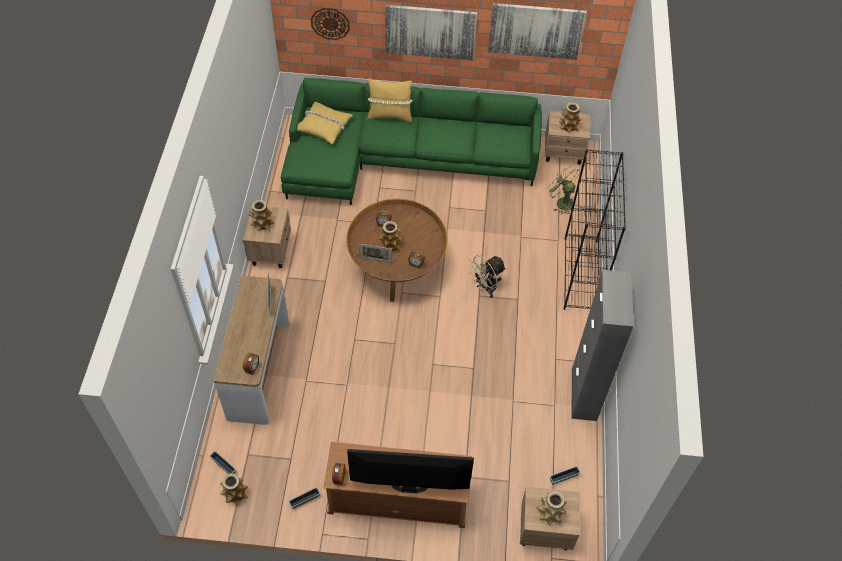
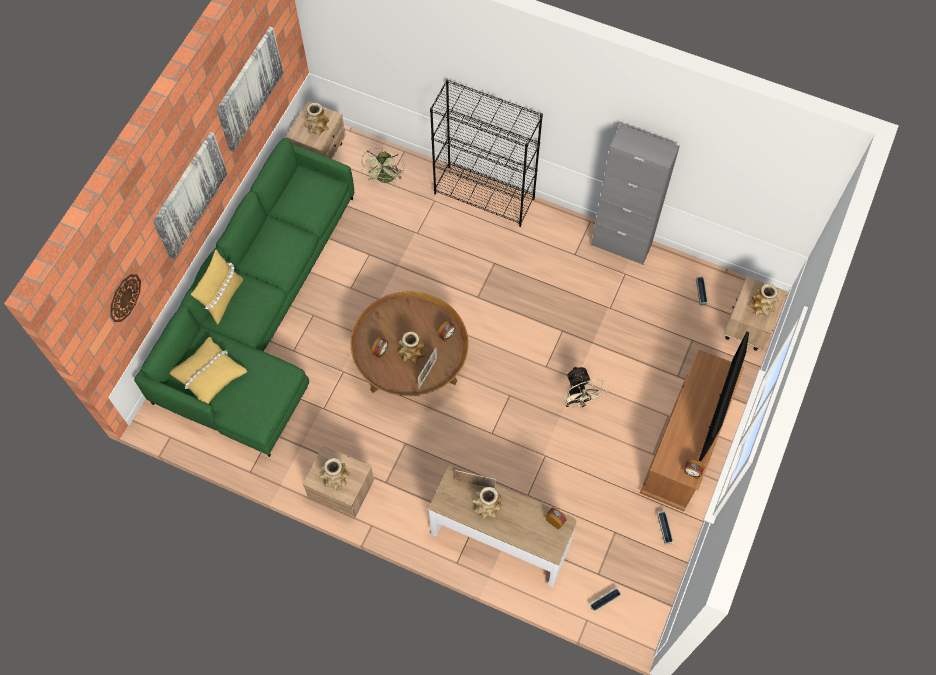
camera: 70 degrees left, 10 degrees up
vase [220,473,248,506] -> vase moved to [472,487,503,520]
beige fan [467,255,506,298] -> beige fan moved to [563,366,607,409]
green fan [546,165,580,215] -> green fan turned 60 degrees counterclockwise [361,148,405,183]

